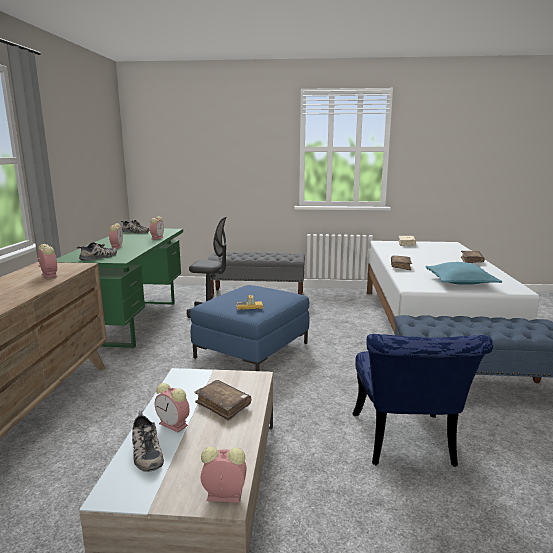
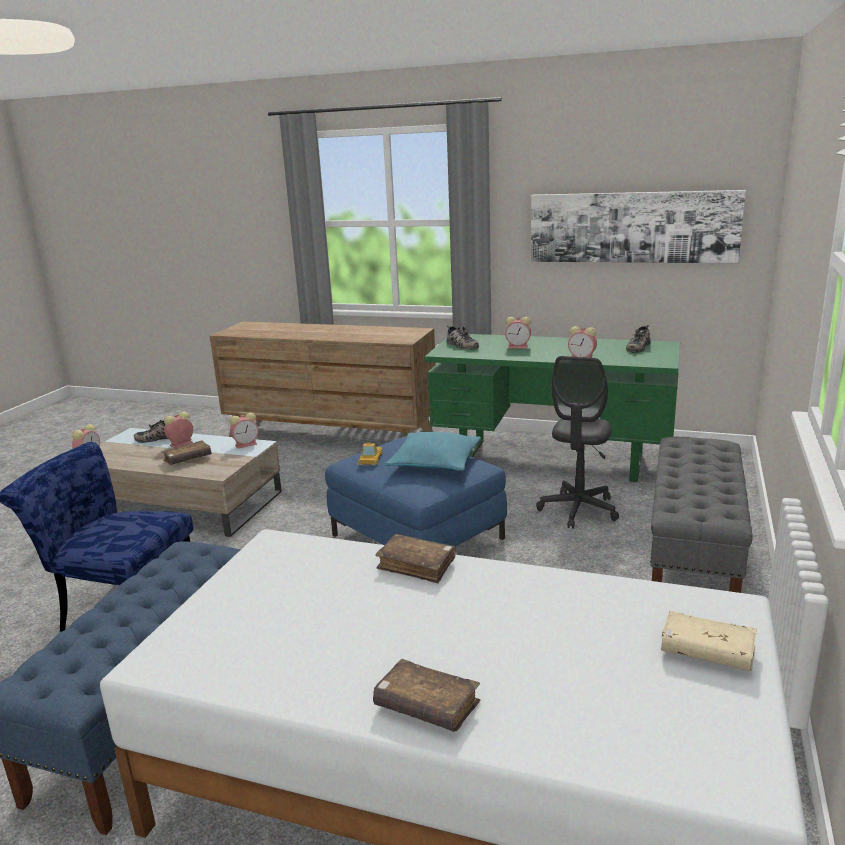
camera: 105 degrees right, 5 degrees up
alarm clock [37,244,58,278] -> alarm clock moved to [230,413,259,449]
turquoise pillow [425,262,502,285] -> turquoise pillow moved to [385,432,481,471]
none -> picture [531,190,746,263]

